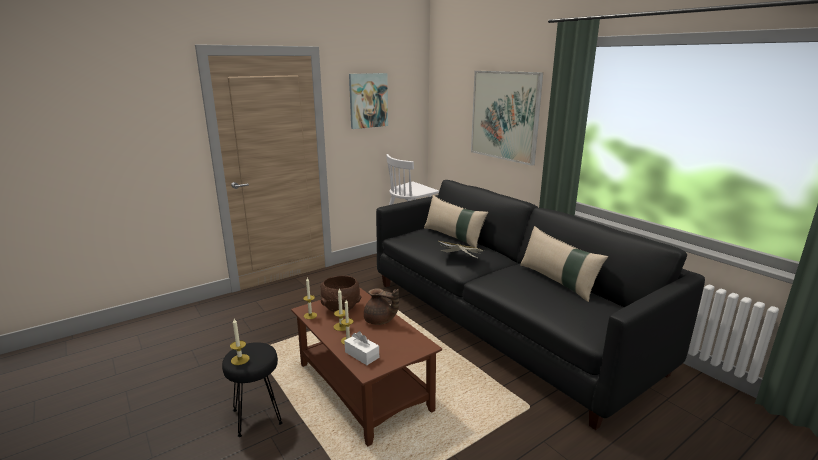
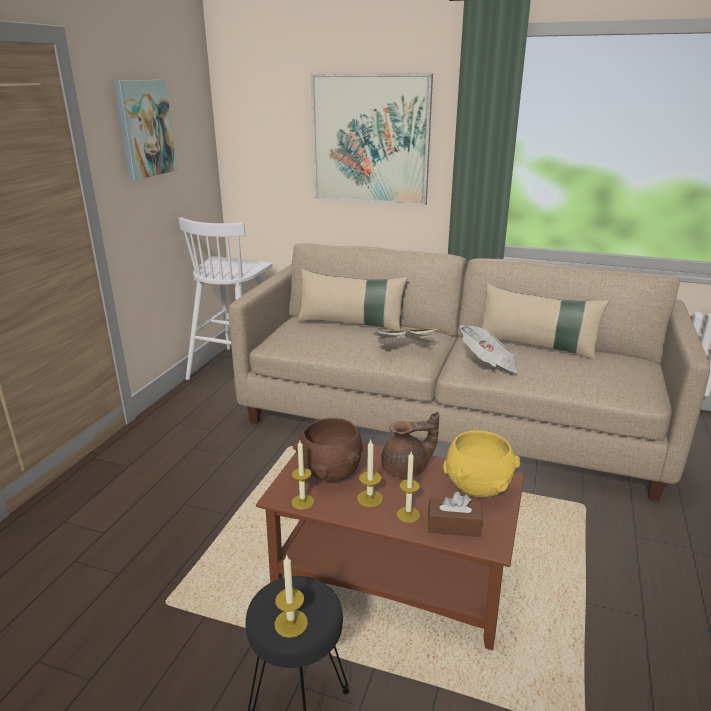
camera: 35 degrees left, 5 degrees up
white tissue box [345,331,379,365] -> brown tissue box [428,492,483,537]
black sofa [376,180,705,430] -> beige sofa [229,243,710,501]
none -> yellow bowl [443,430,520,497]
none -> newspaper [460,325,517,373]

